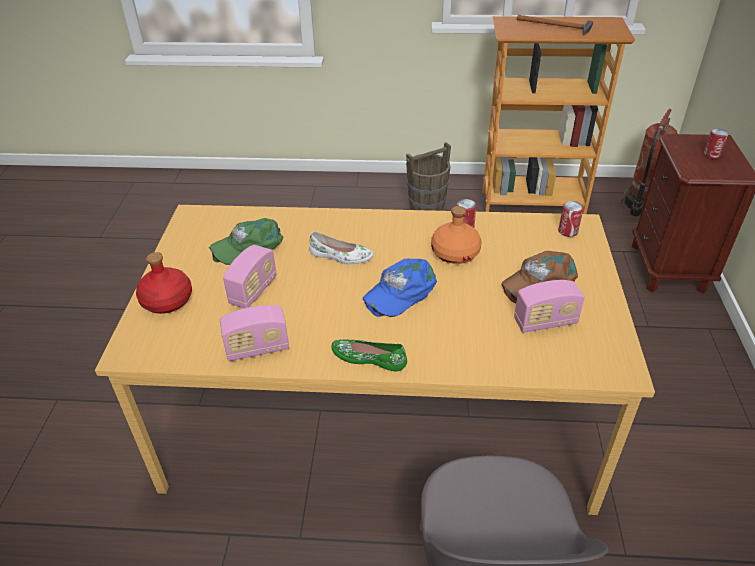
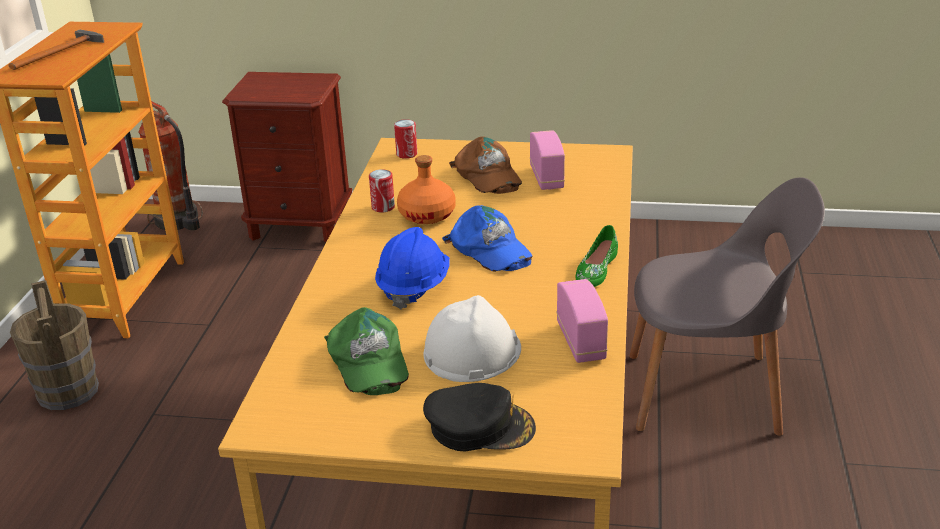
camera: 85 degrees left, 10 degrees down
red bottle [136,252,192,314] -> black cap [423,383,536,452]
radio [223,245,277,308] -> white hard hat [424,295,521,382]
white shoe [309,231,374,265] -> blue hard hat [375,227,450,310]
can [703,129,729,159] -> none

